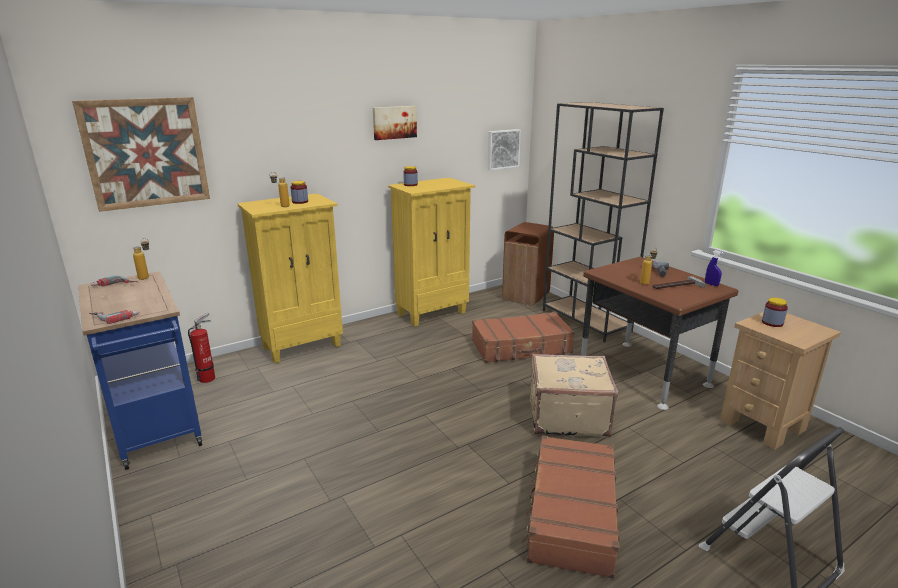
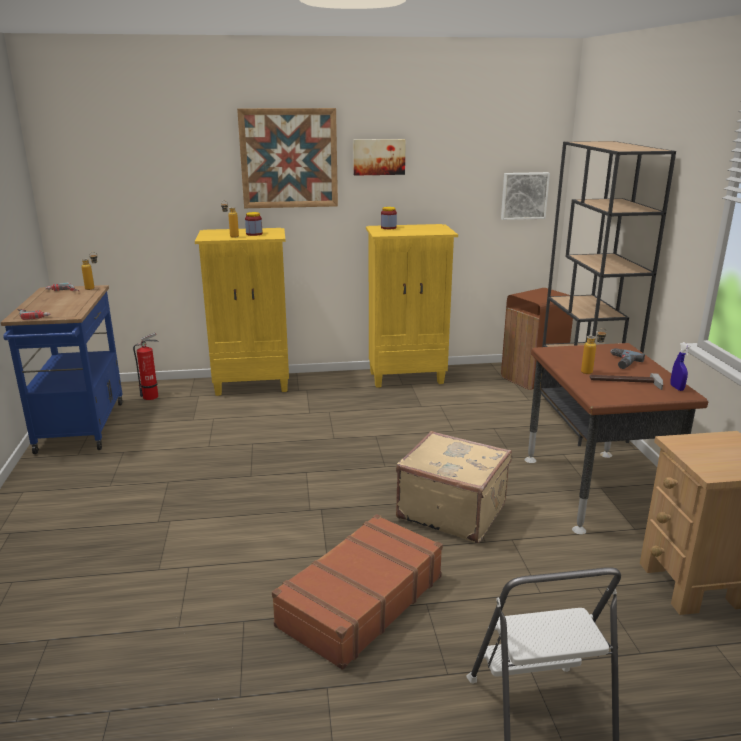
camera: 25 degrees right, 0 degrees up
picture [72,97,210,212] -> picture moved to [237,108,338,208]
brown suitcase [472,312,575,363] -> none
jar [762,298,788,327] -> none

